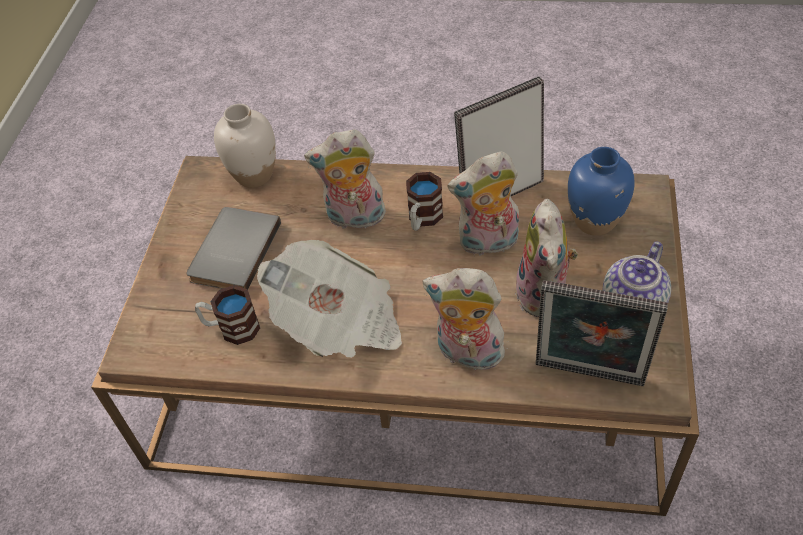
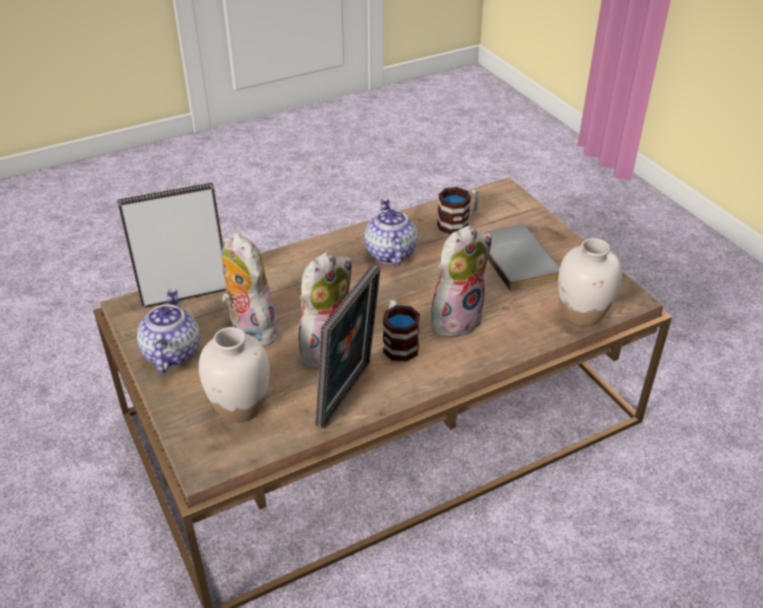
camera: 140 degrees right, 10 degrees down
newspaper [257,240,402,358] -> teapot [364,198,418,266]
plush toy [423,268,509,375] -> none
blue vase [568,147,635,236] -> white vase [199,327,270,423]

